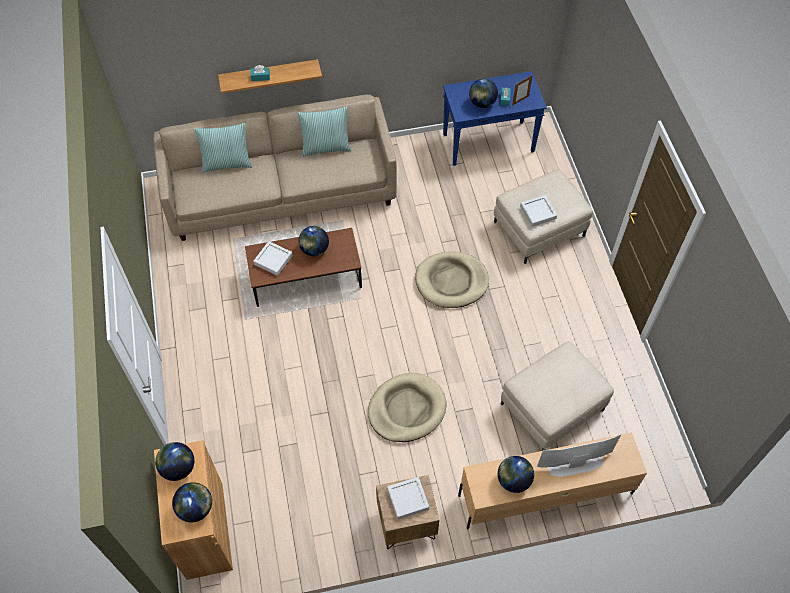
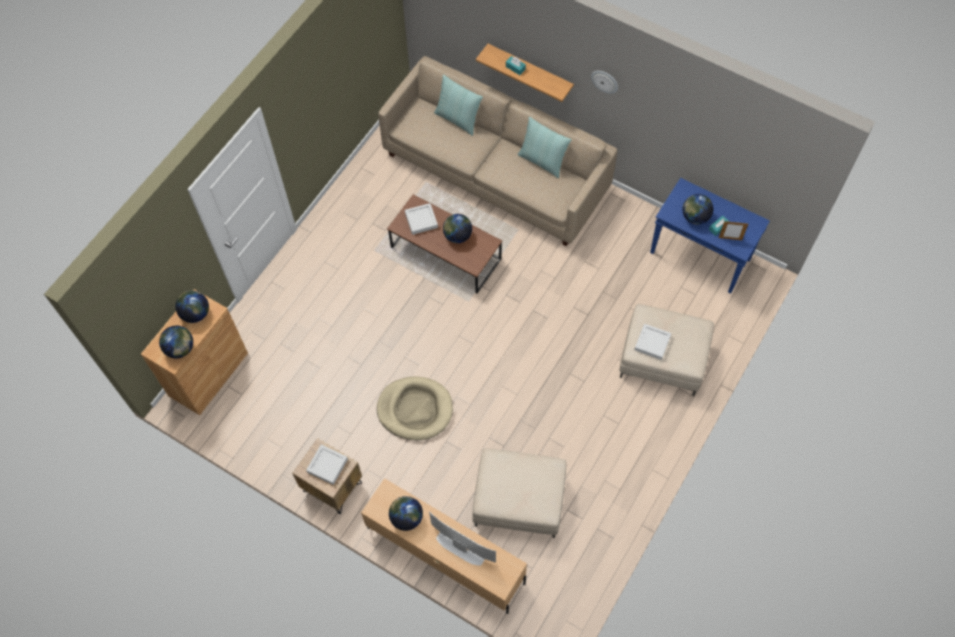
camera: 45 degrees right, 5 degrees up
beige dog bed [415,251,489,308] -> none
none -> wall clock [591,71,618,94]

